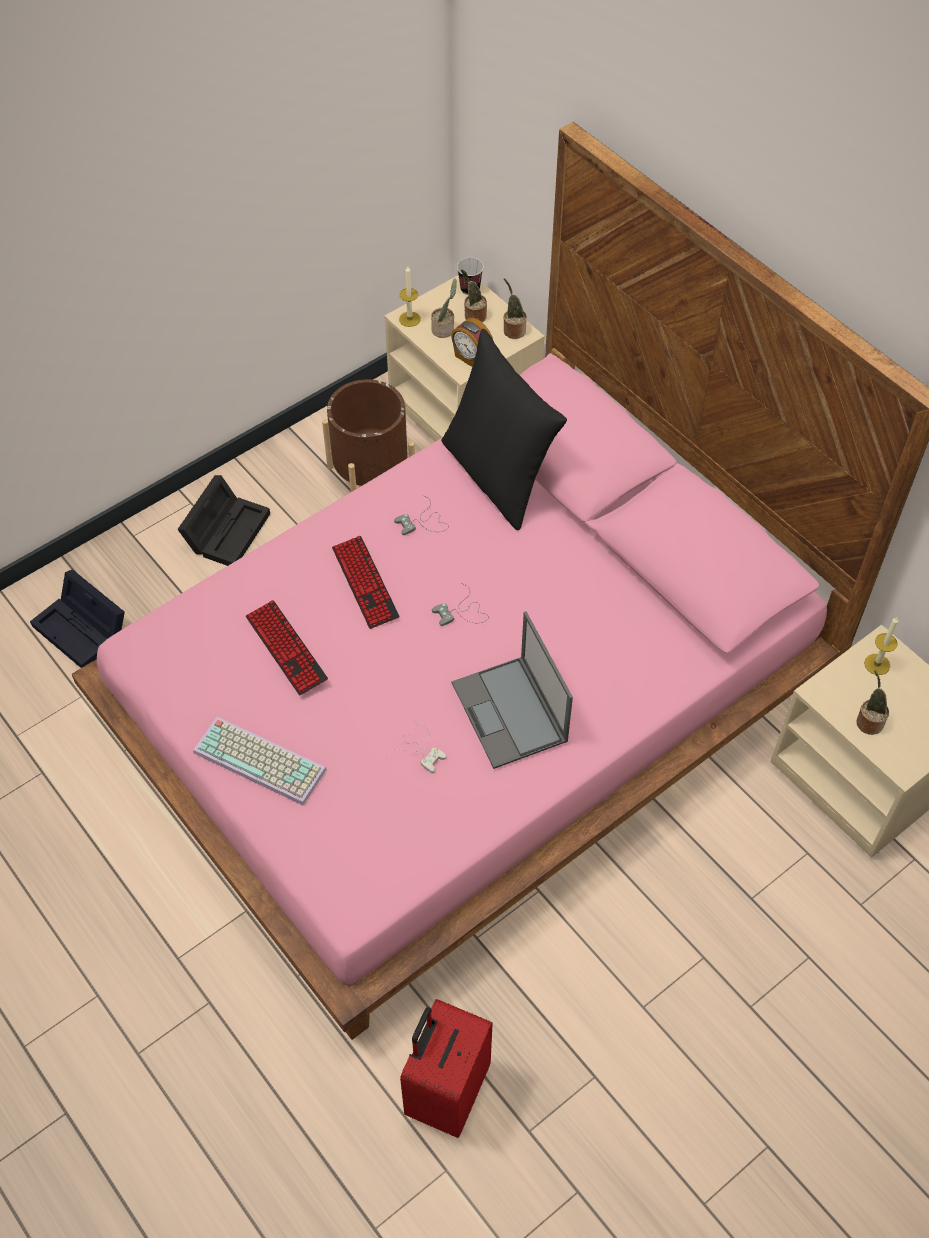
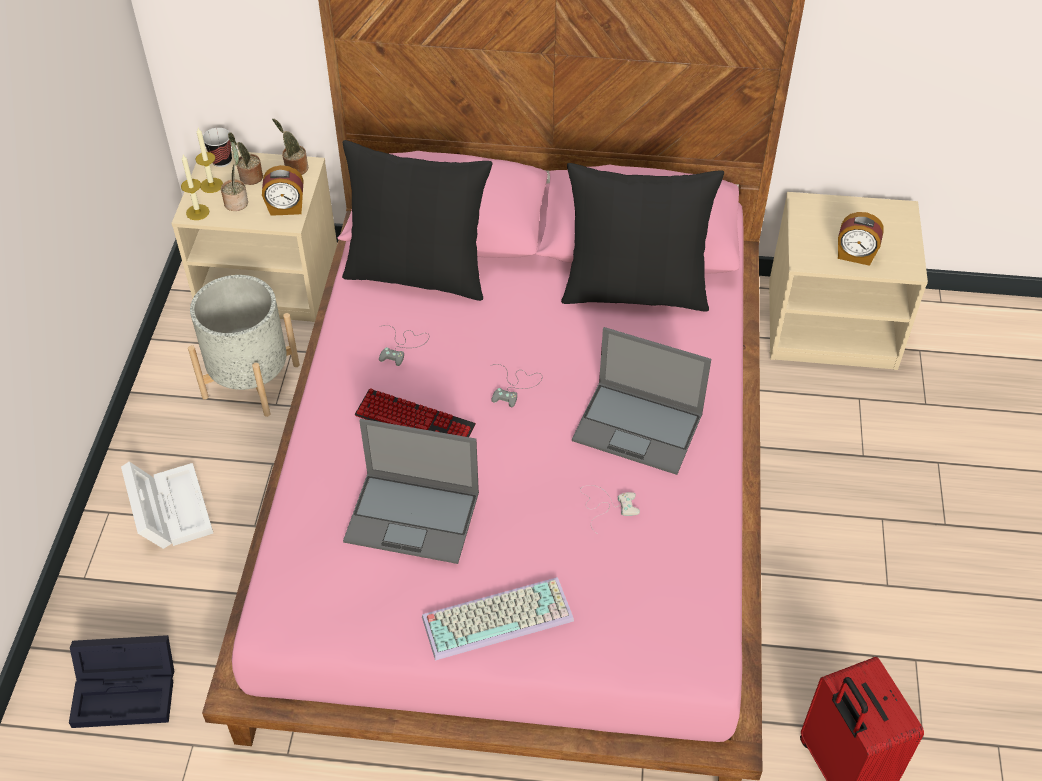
camera: 45 degrees left, 5 degrees down
black storage box [177,475,270,566] -> white storage box [121,461,213,549]
keyboard [245,600,328,696] -> laptop [343,419,479,564]
brown planter [322,379,415,492] -> grey planter [188,275,300,417]
potted plant [857,670,889,735] -> alarm clock [838,212,884,266]
candle [864,617,898,675] -> candle moved to [195,128,223,193]
none -> black pillow [561,163,724,312]

